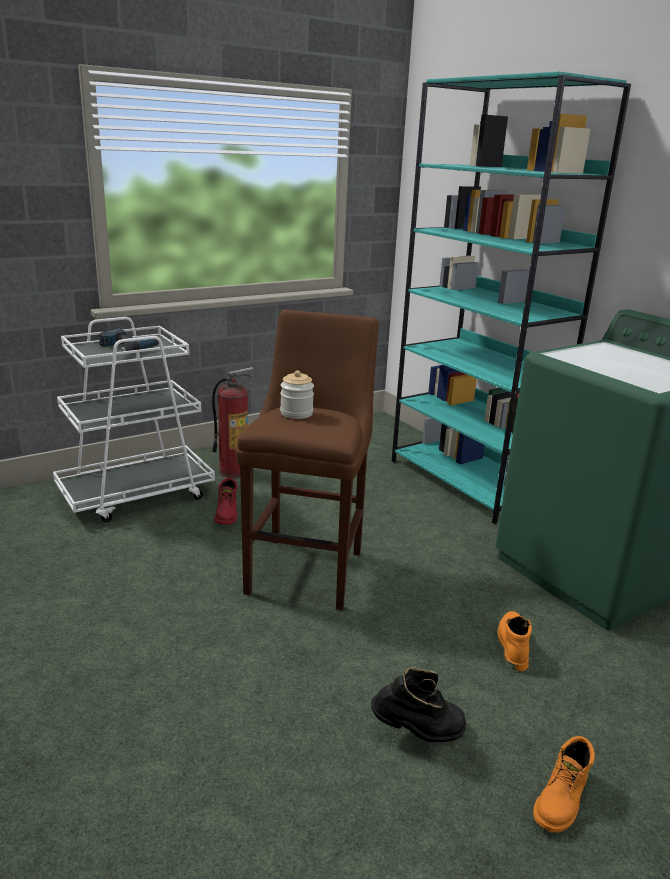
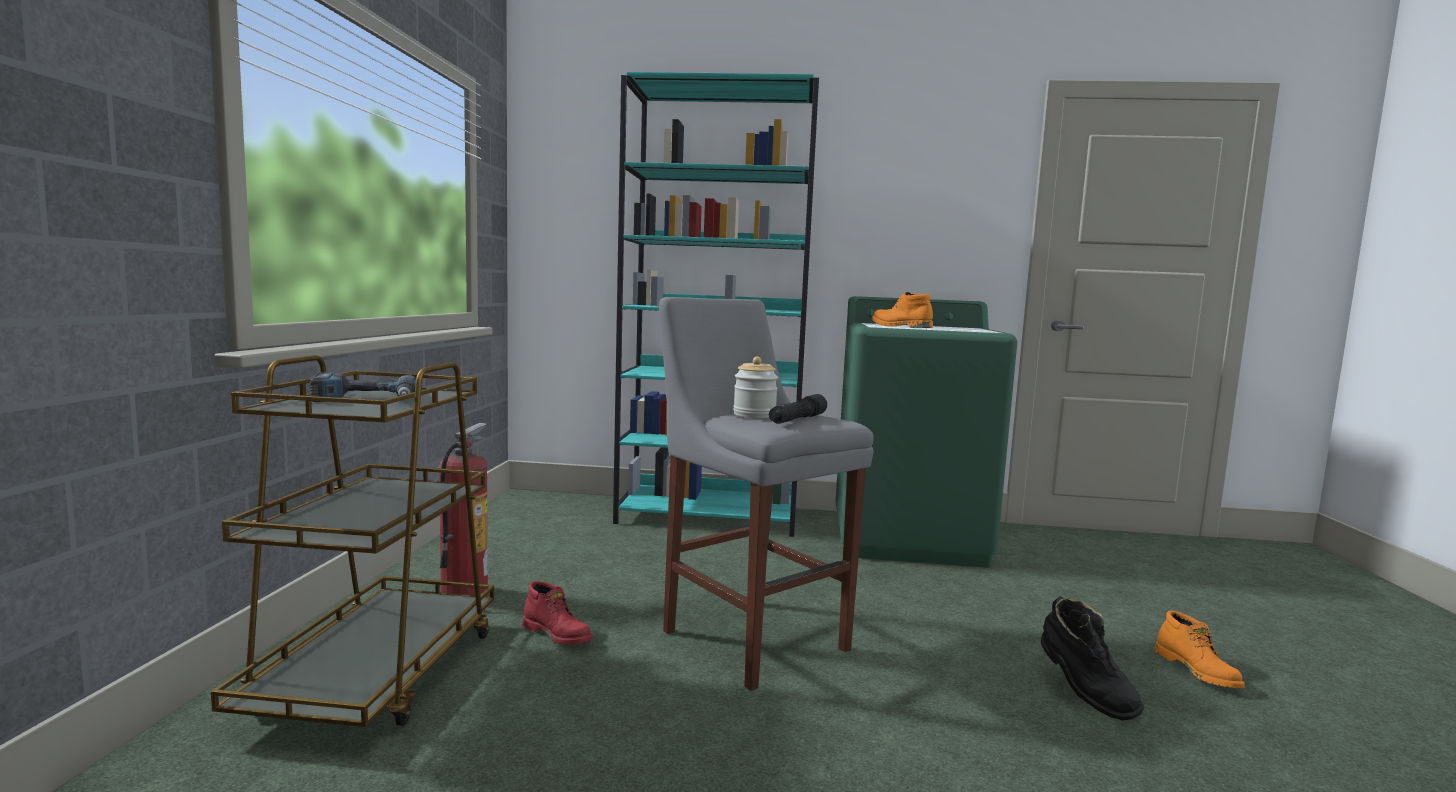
camera: 50 degrees left, 15 degrees down
white cart [53,317,215,522] -> brown cart [211,355,494,727]
brown stool [235,309,379,610] -> grey stool [659,297,874,691]
black boot [371,667,466,742] -> black boot turned 120 degrees clockwise [1041,596,1144,721]
orange boot [498,611,532,671] -> orange boot moved to [872,292,933,328]
none -> black flashlight [769,394,827,424]

